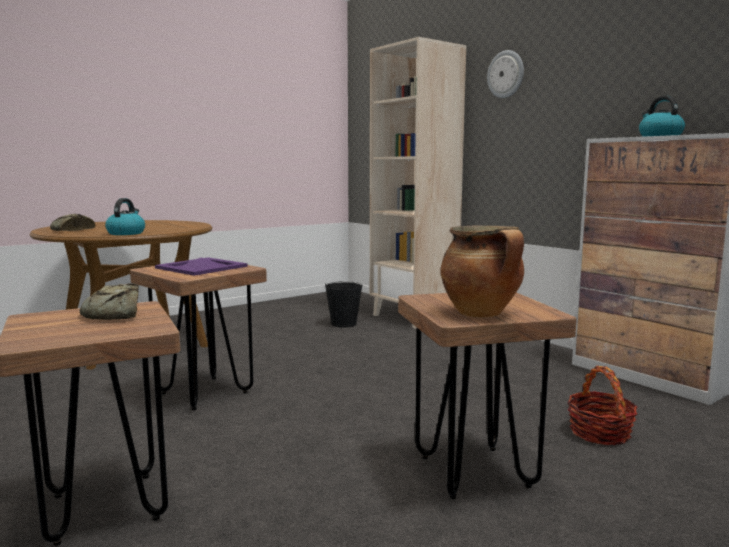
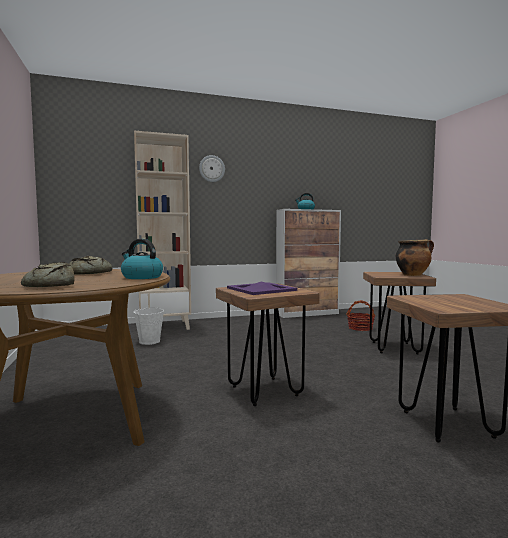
camera: 70 degrees left, 5 degrees down
bread [80,283,139,320] -> bread moved to [69,256,112,275]
black bucket [325,281,363,328] -> white bucket [133,307,164,345]

